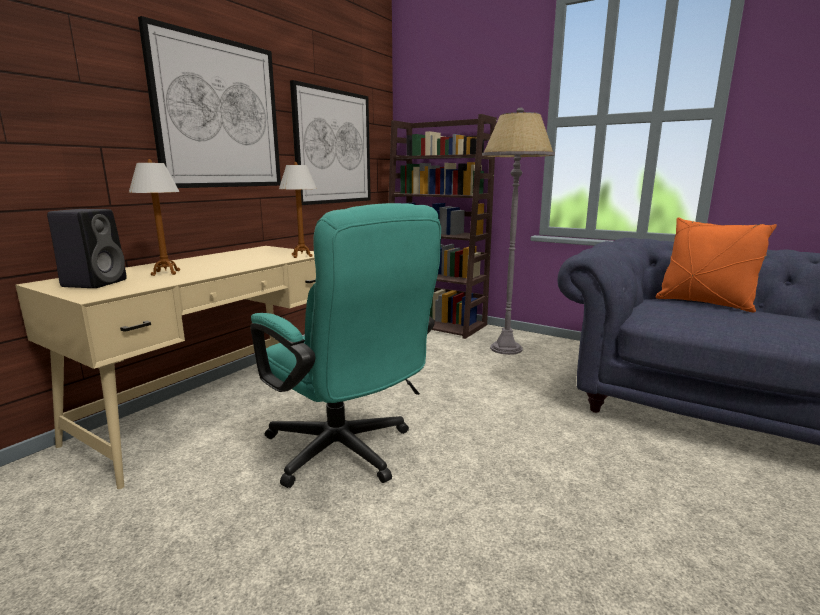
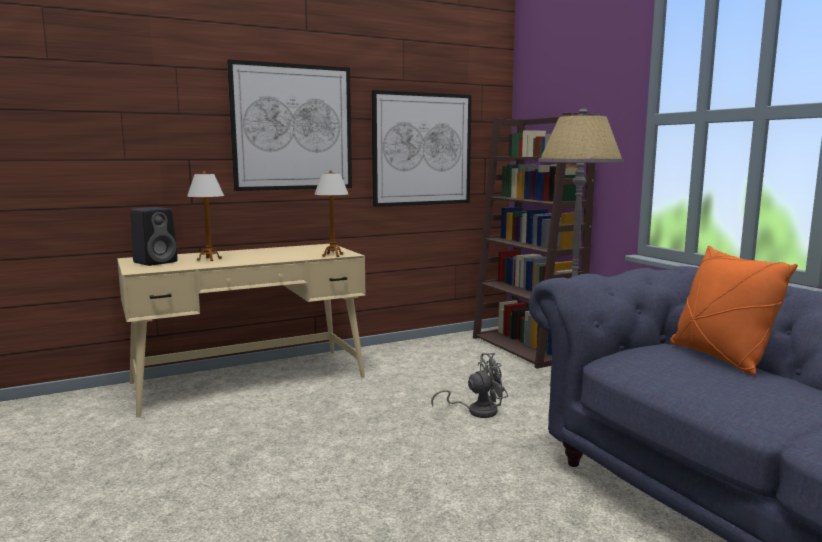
camera: 30 degrees right, 5 degrees down
turquoise office chair [250,203,441,488] -> none
none -> grey fan [431,353,508,418]

